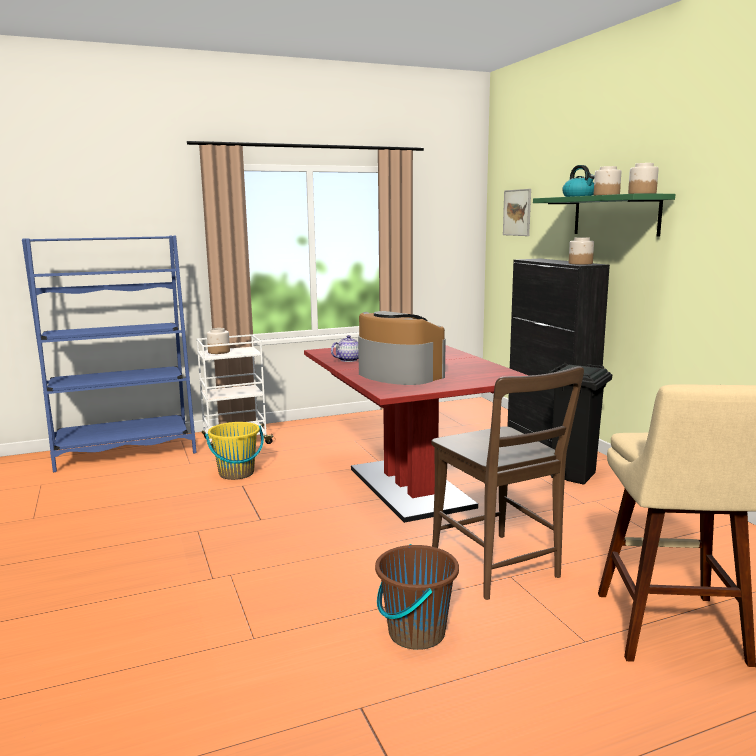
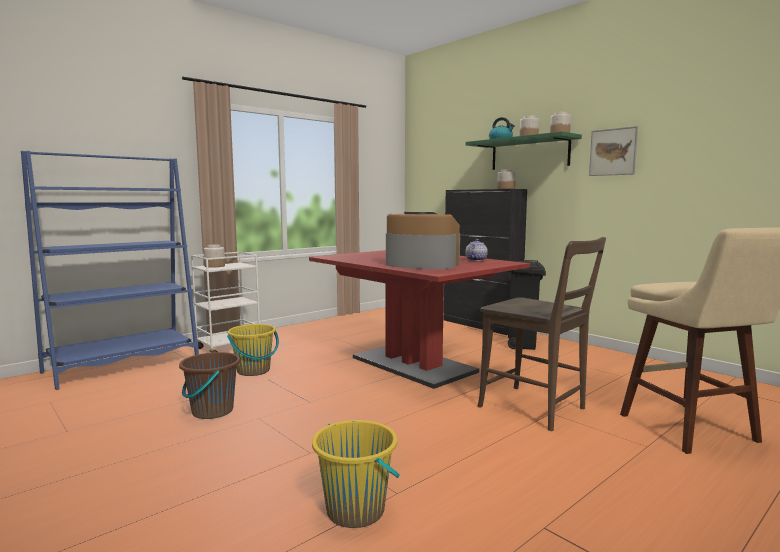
camera: 20 degrees left, 5 degrees down
teapot [331,335,359,362] -> teapot moved to [465,239,488,261]
brown bucket [375,544,459,650] -> brown bucket moved to [179,352,240,419]
picture [503,189,531,236] -> picture moved to [589,126,638,176]
none -> yellow bucket [312,420,400,528]

